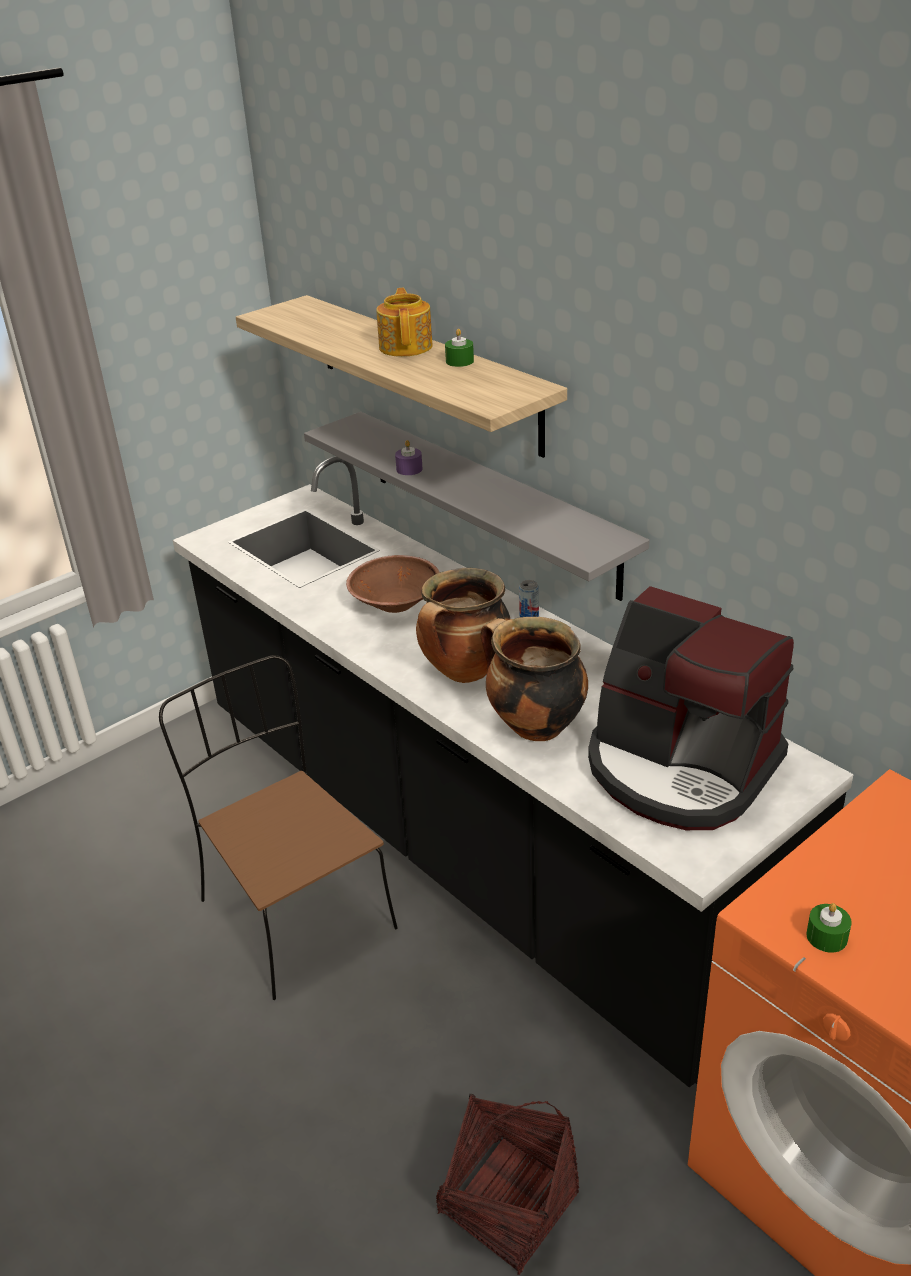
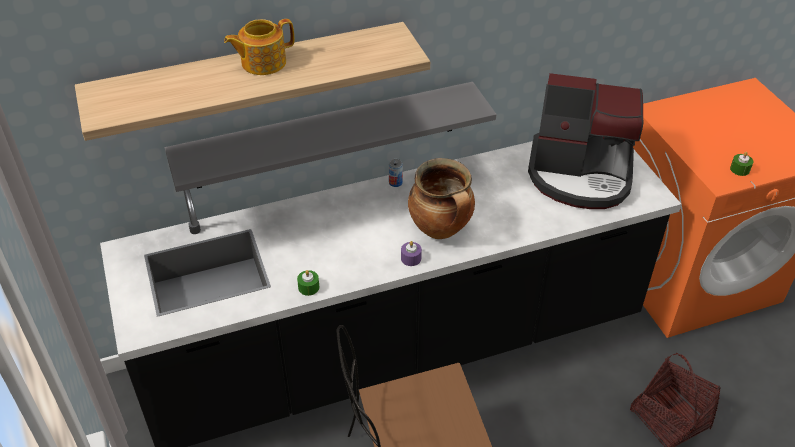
camera: 70 degrees left, 10 degrees up
brown bowl [346,555,440,613] -> none
teapot [376,288,433,357] -> teapot turned 45 degrees counterclockwise [224,19,294,75]
purple candle [395,440,423,475] -> purple candle moved to [401,241,422,266]
green candle [445,329,474,367] -> green candle moved to [297,270,319,296]
cooking pot [480,617,588,741] -> none
coffee machine [588,586,794,830] -> coffee machine turned 45 degrees clockwise [528,73,644,209]

